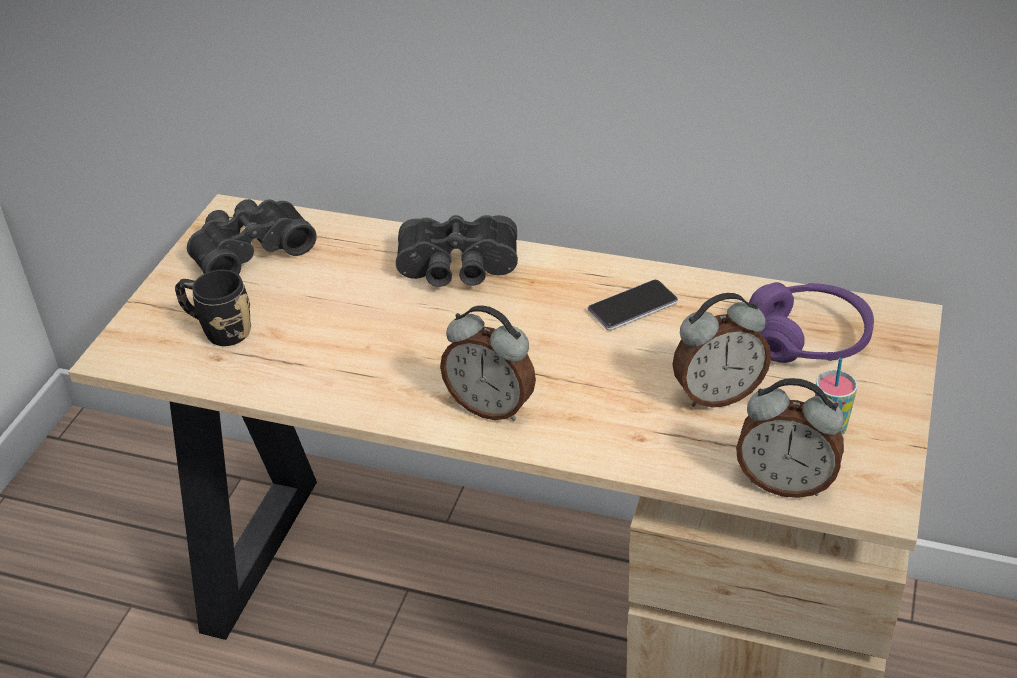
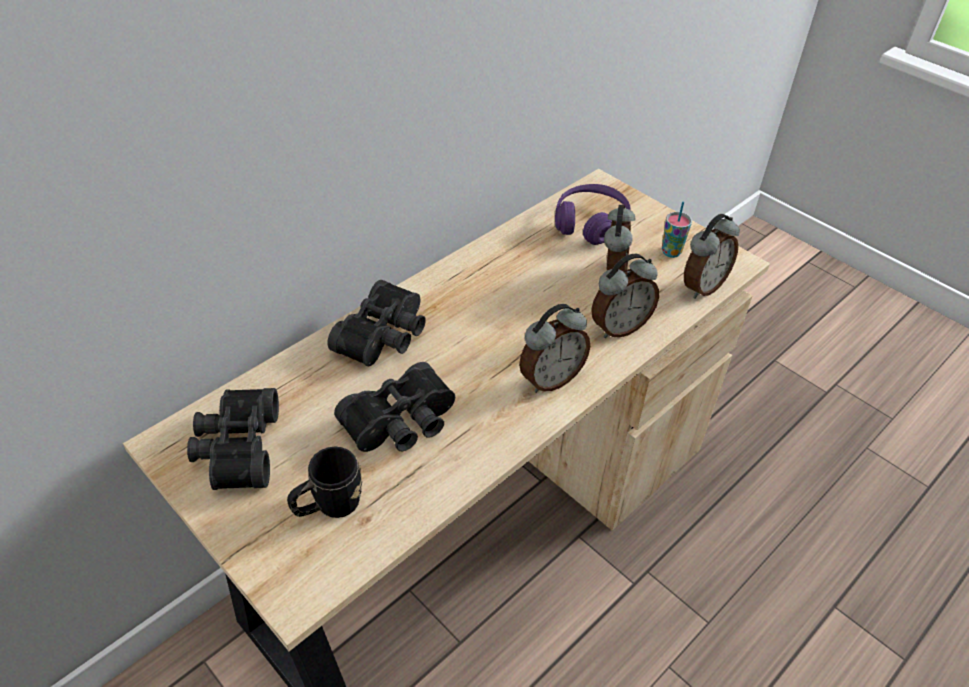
camera: 65 degrees left, 5 degrees up
phone [588,280,678,330] -> none
none -> black binoculars [334,362,455,452]
none -> alarm clock [591,254,659,338]

